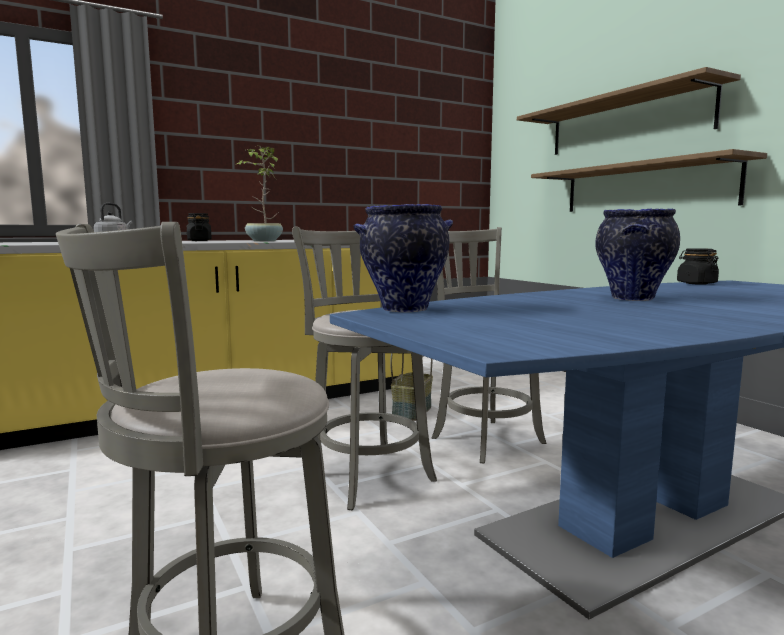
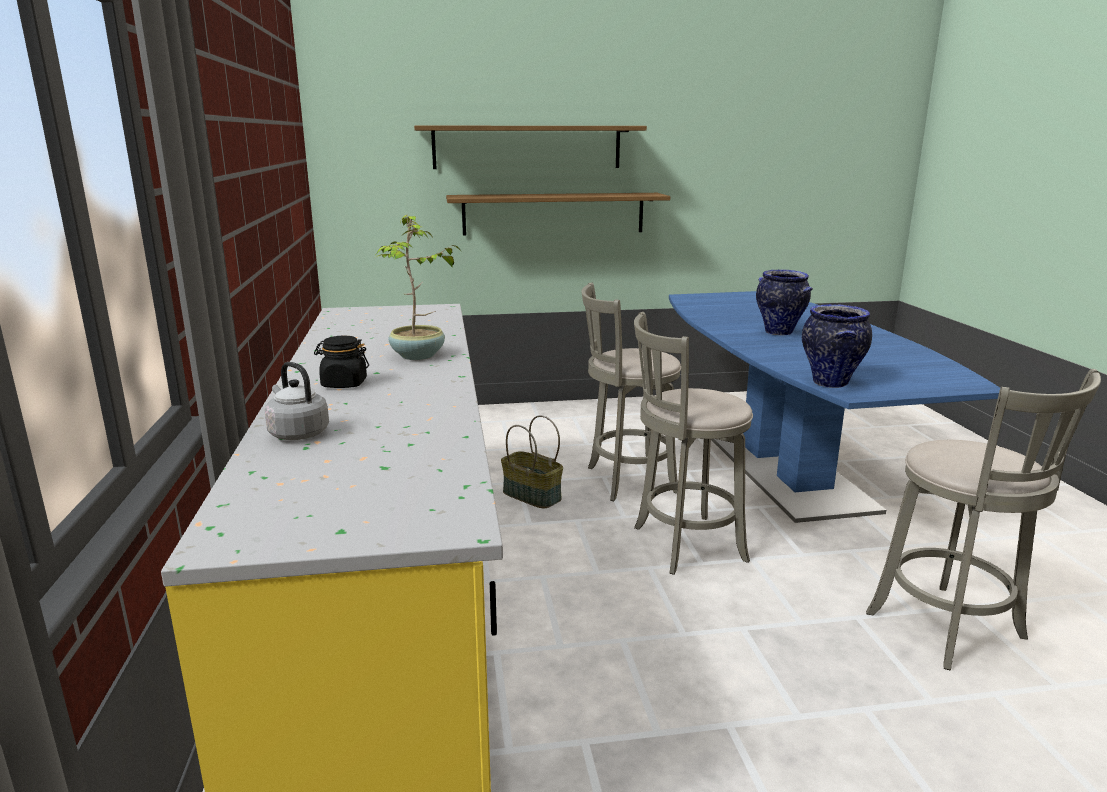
camera: 70 degrees left, 10 degrees up
black jar [677,248,719,285] -> none

